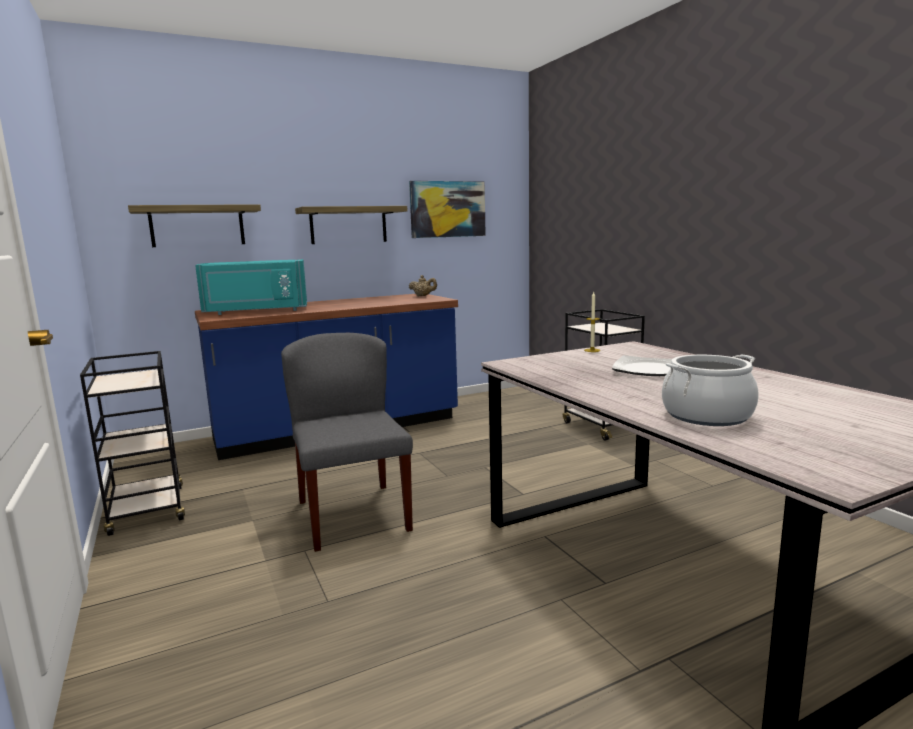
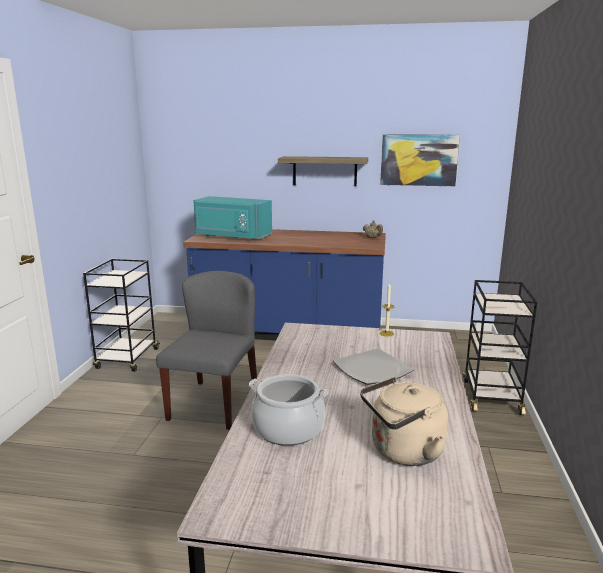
camera: 35 degrees right, 5 degrees up
shelf [128,204,261,247] -> none
none -> beige kettle [360,377,448,466]

